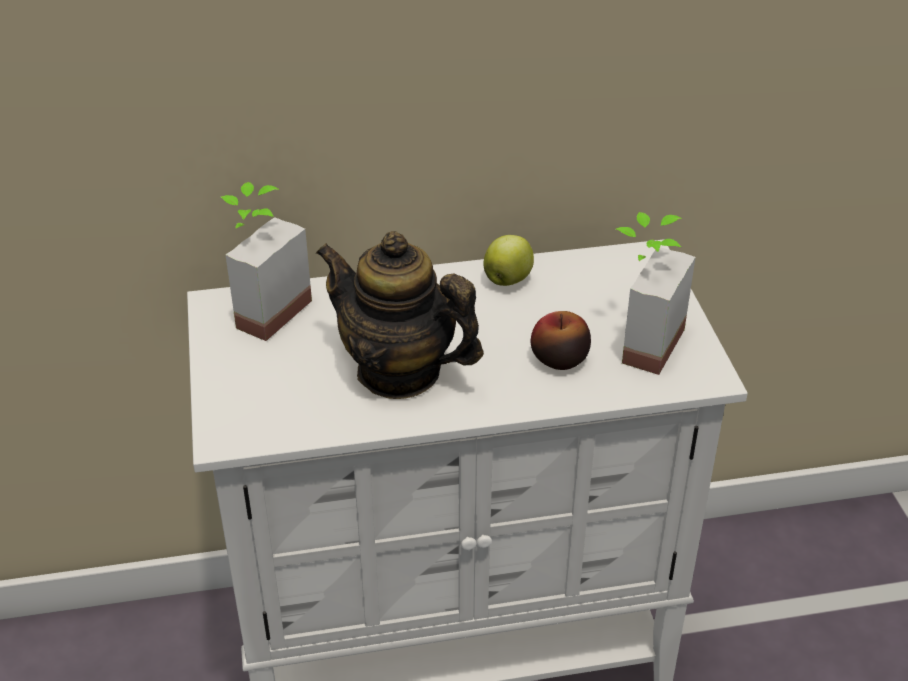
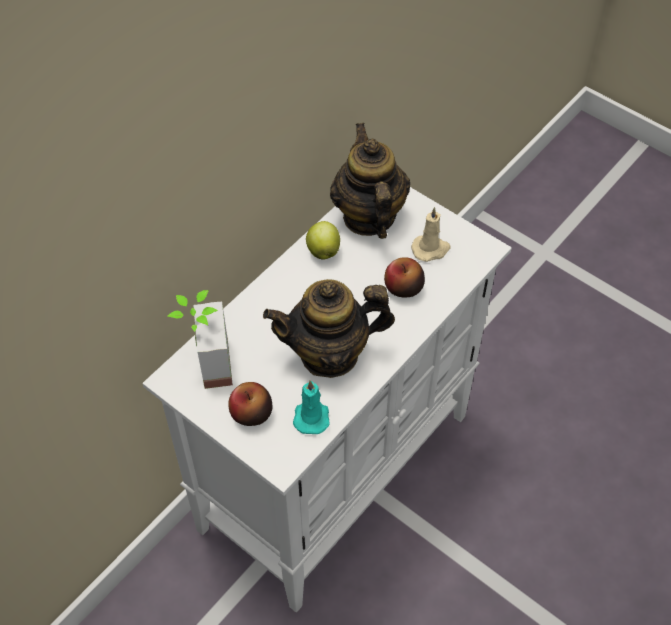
camera: 40 degrees left, 15 degrees up
potted plant [615,212,695,375] -> beige candle [411,207,450,262]
none -> apple [228,382,272,426]
none -> turquoise candle [293,380,330,434]
none -> teapot [330,123,410,239]

